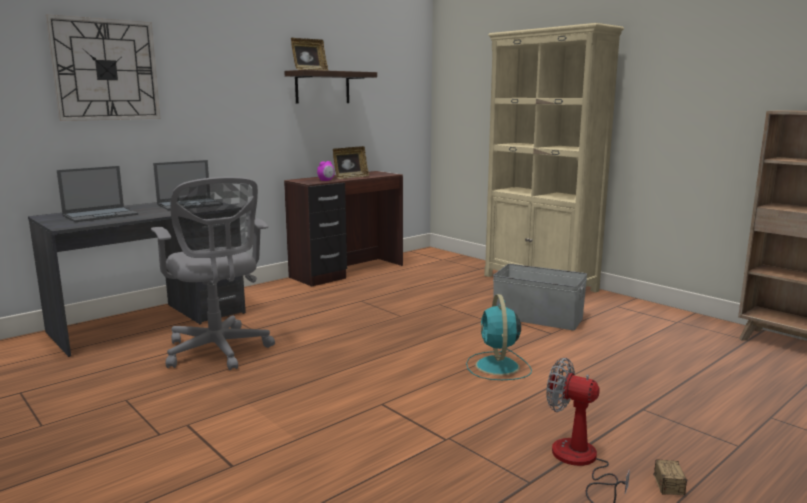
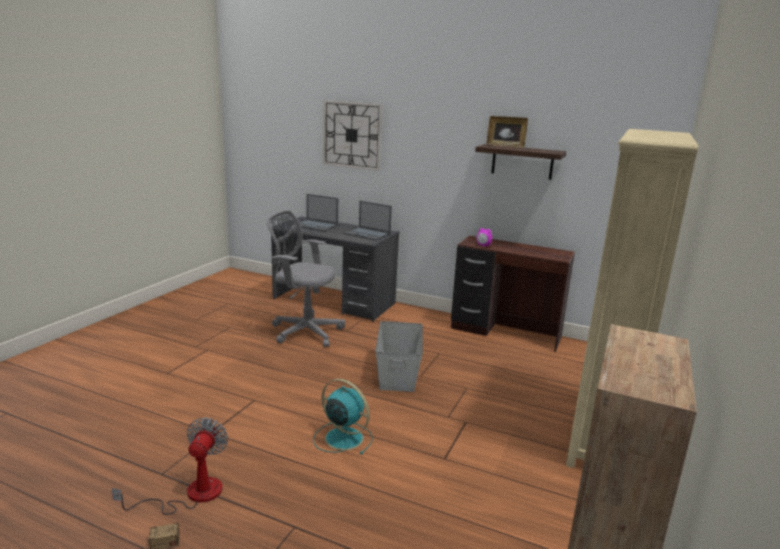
camera: 65 degrees right, 5 degrees up
grey office chair [151,177,275,370] -> grey office chair turned 75 degrees clockwise [266,210,345,347]
picture frame [333,146,369,179] -> none
turquoise fan [466,294,532,380] -> turquoise fan turned 60 degrees clockwise [313,379,373,455]
grey storage box [493,264,588,330] -> grey storage box moved to [375,321,423,392]

